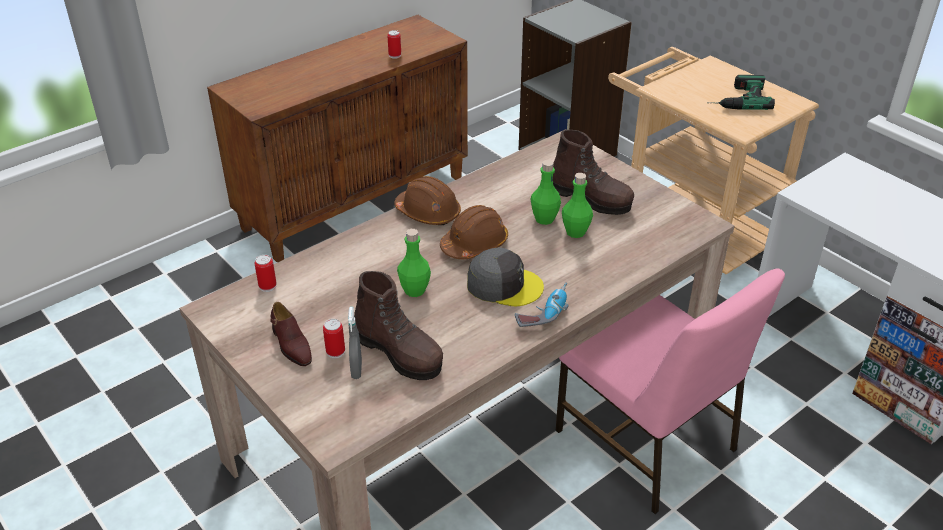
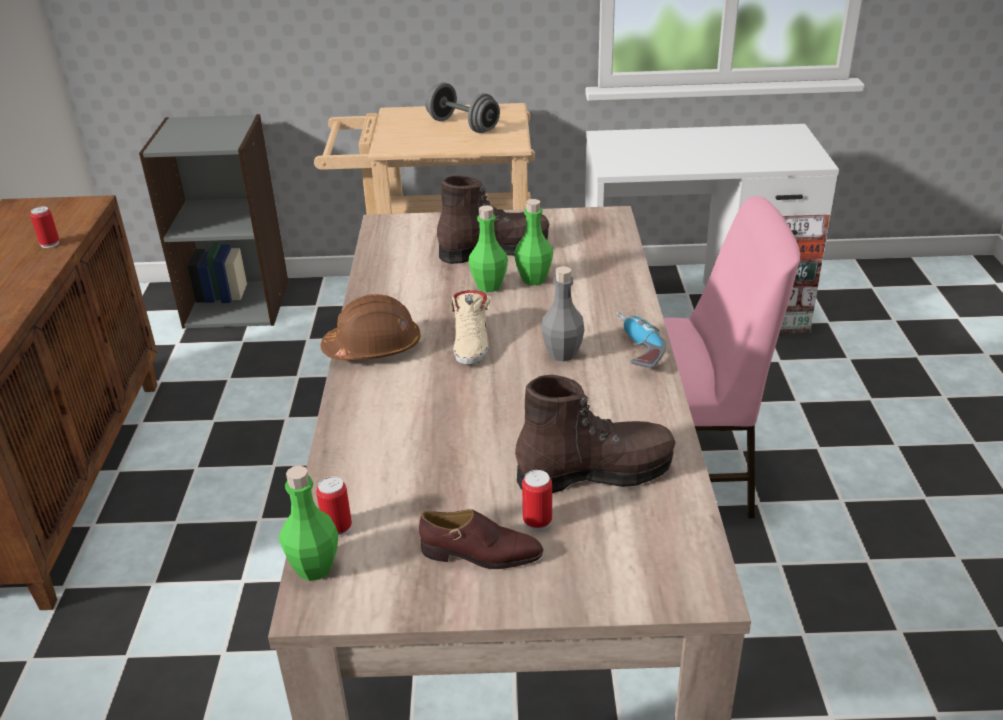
camera: 50 degrees left, 5 degrees down
grey spray bottle [348,307,362,379] -> none
green bottle [397,229,431,297] -> green bottle moved to [279,466,338,581]
brown hard hat [440,205,508,259] -> beige shoe [449,290,491,365]
grey cap [467,247,544,306] -> grey bottle [542,266,585,362]
power drill [707,75,775,110] -> grey dumbbell [425,83,500,133]

